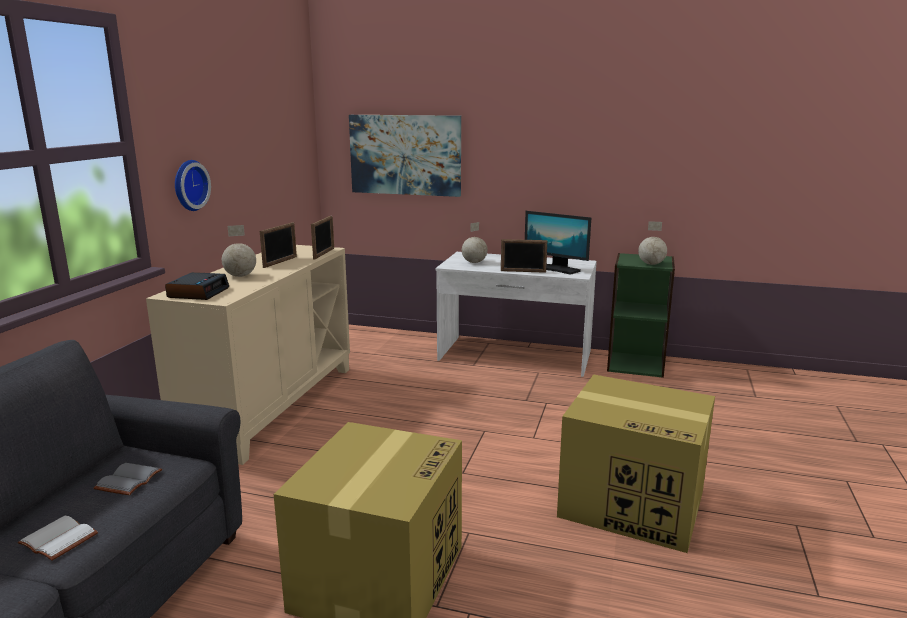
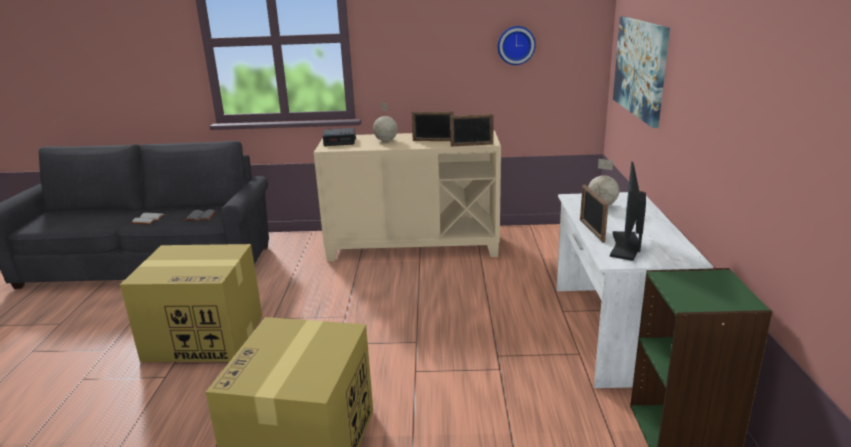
camera: 75 degrees right, 5 degrees up
wall clock [175,160,211,211] -> wall clock moved to [498,26,536,65]
globe [638,221,667,265] -> none

